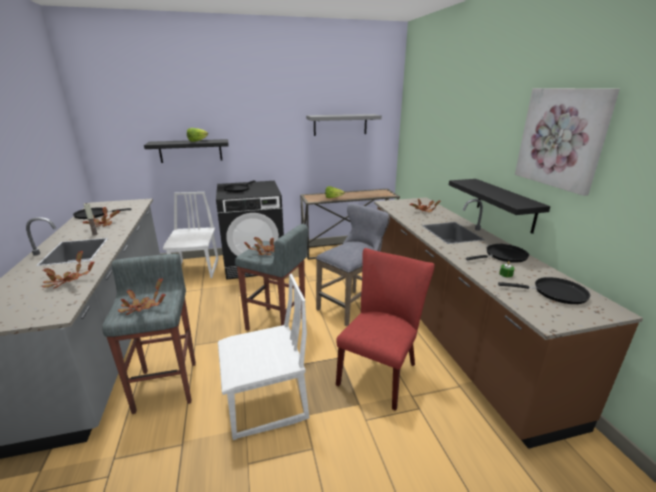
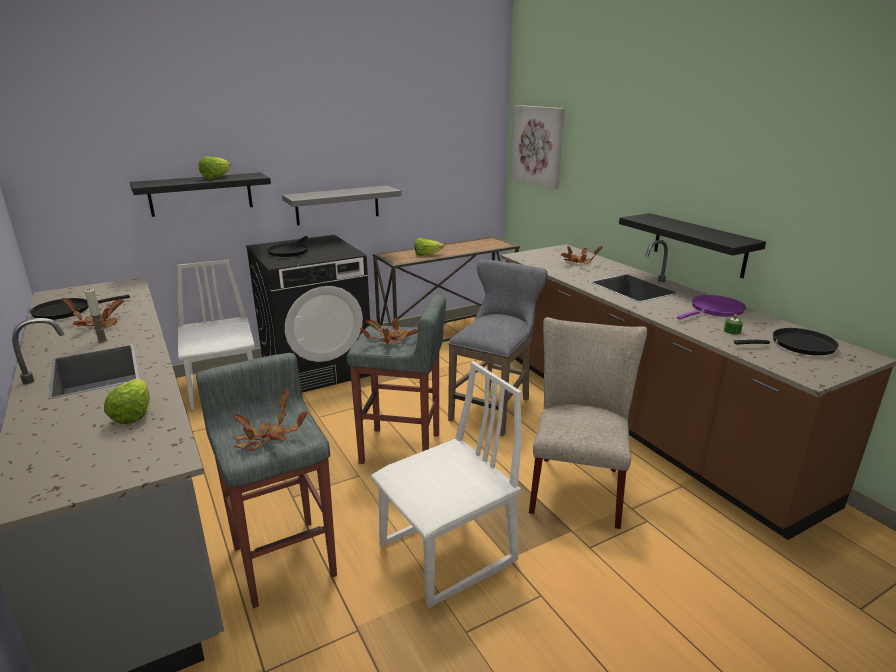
camera: 15 degrees left, 0 degrees up
potted plant [42,251,94,289] -> lettuce [104,379,150,424]
grey shelf [306,114,382,136] -> grey shelf moved to [282,185,401,225]
red chair [336,248,435,411] -> beige chair [529,317,647,529]
black frying pan [466,244,529,263] -> purple frying pan [677,295,746,320]
picture [515,88,620,196] -> picture moved to [512,105,565,190]

